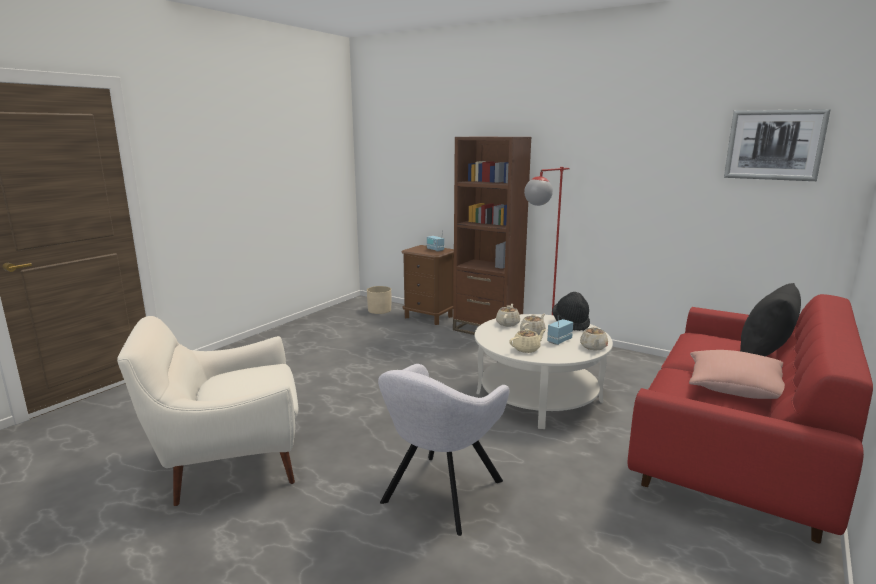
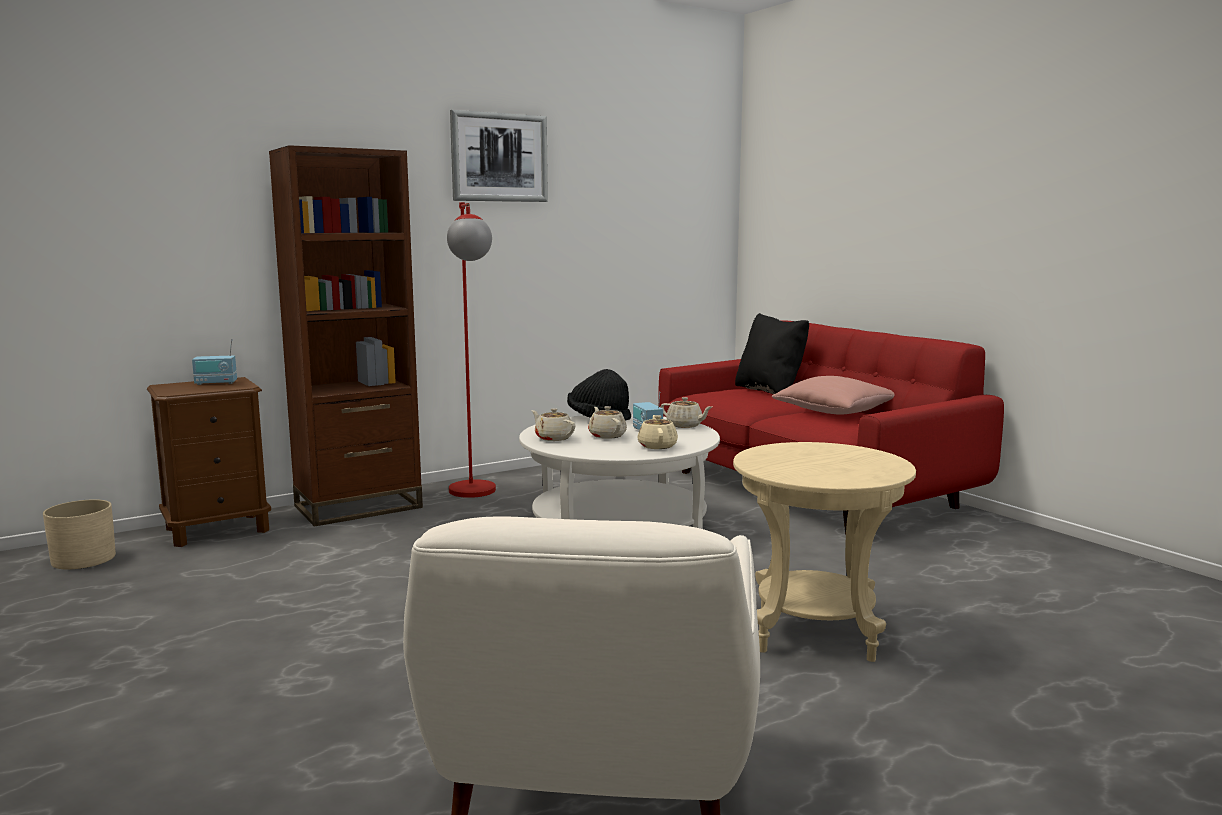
camera: 65 degrees left, 5 degrees down
grey armchair [378,364,509,536] -> beige side table [733,442,916,662]
picture [724,109,831,181] -> picture moved to [450,110,548,202]

